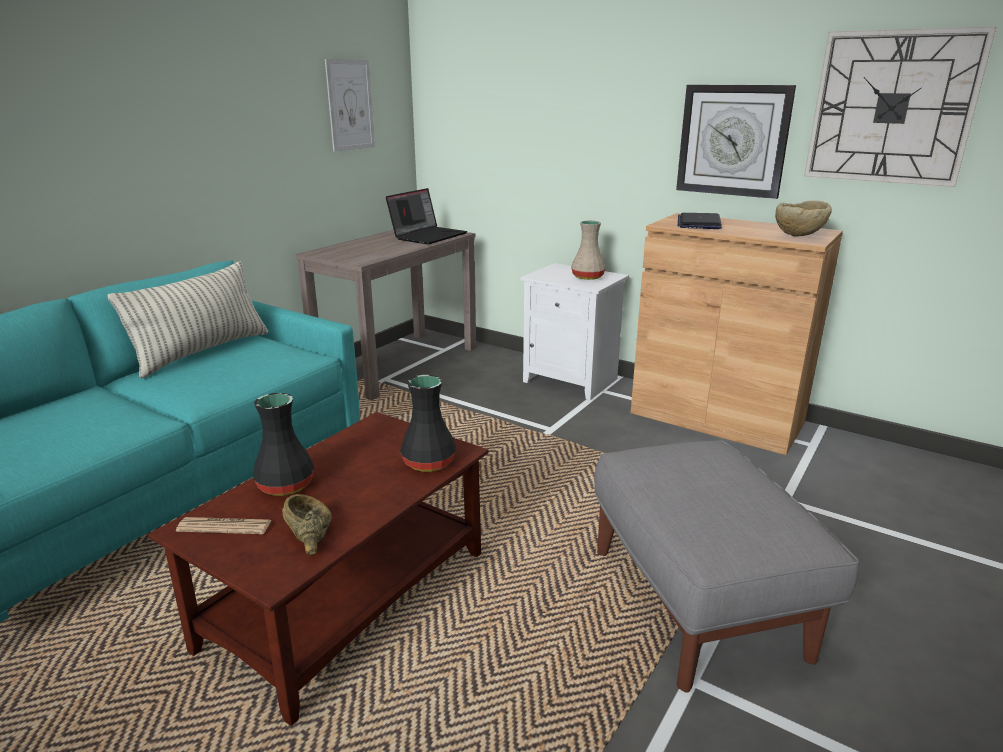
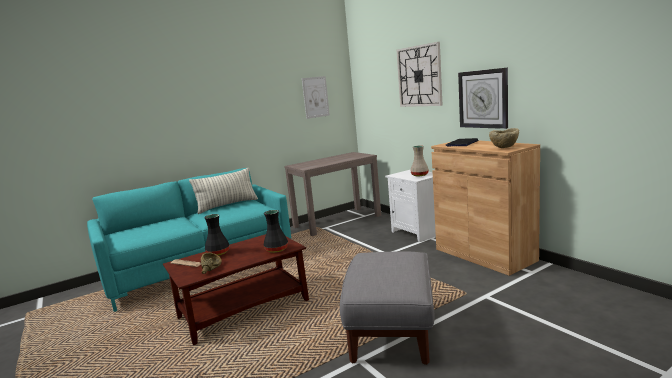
camera: 25 degrees right, 10 degrees down
laptop [386,188,467,244] -> none
wall clock [804,27,996,187] -> wall clock moved to [397,42,443,107]

